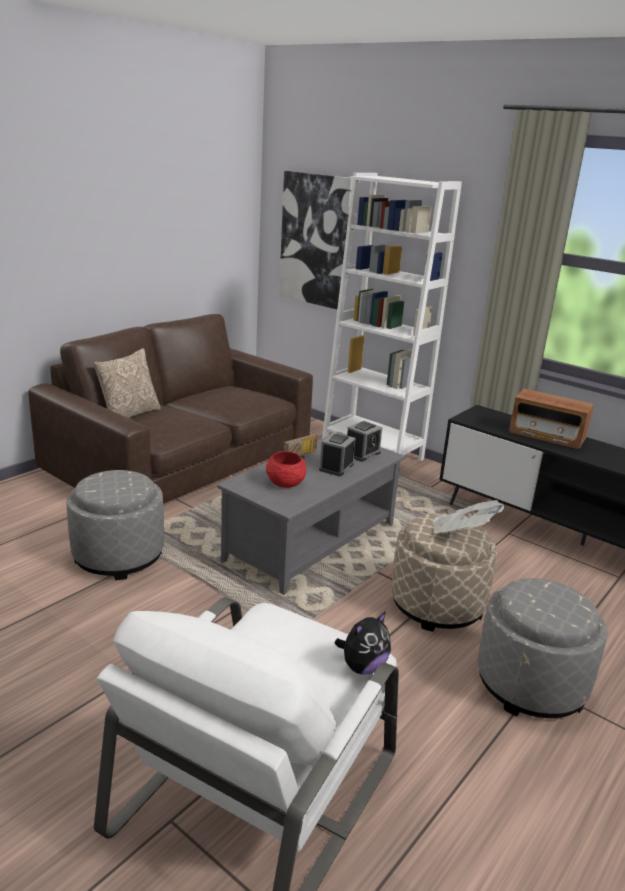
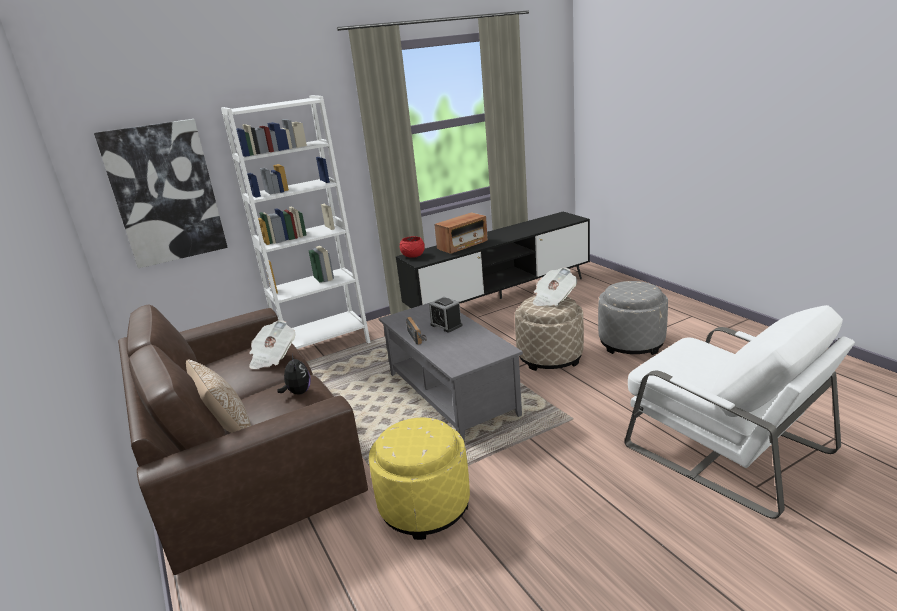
camera: 65 degrees left, 0 degrees up
grey ottoman [66,470,164,580] -> yellow ottoman [369,418,470,540]
red bowl [266,451,306,488] -> red bowl moved to [400,236,425,258]
plush toy [334,611,391,675] -> plush toy moved to [277,354,311,394]
alarm clock [347,421,382,462] -> none
none -> newspaper [249,320,295,369]

